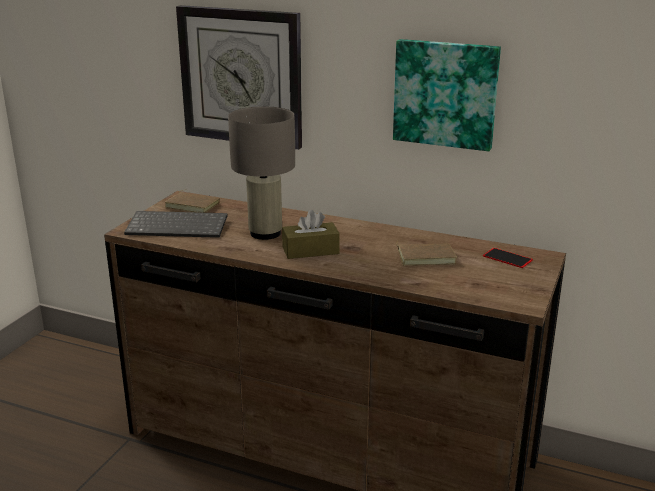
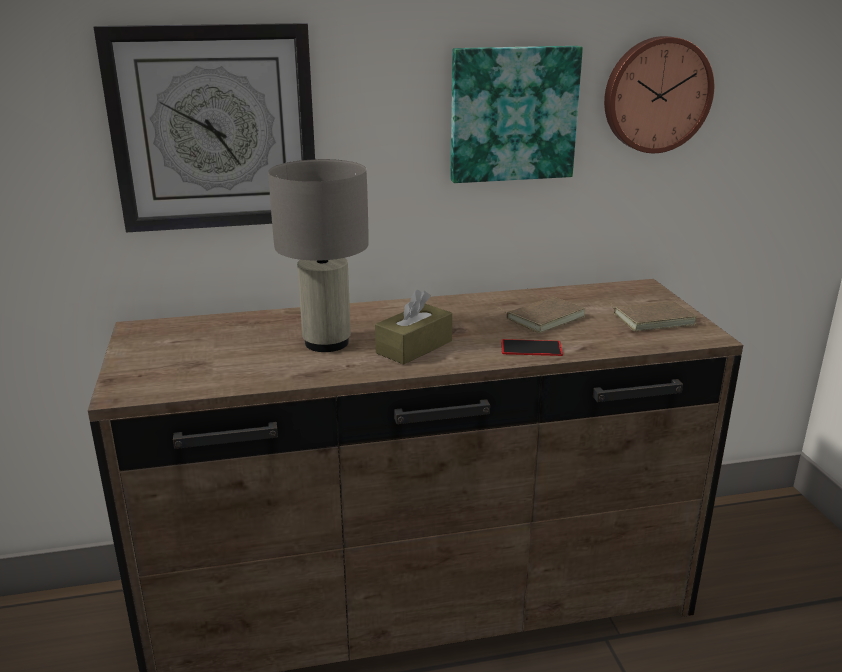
camera: 35 degrees left, 0 degrees up
keyboard [124,211,227,238] -> none
brown book [165,190,220,213] -> brown book moved to [608,301,697,331]
phone [483,248,533,268] -> phone moved to [501,339,563,356]
none -> wall clock [604,36,714,153]

